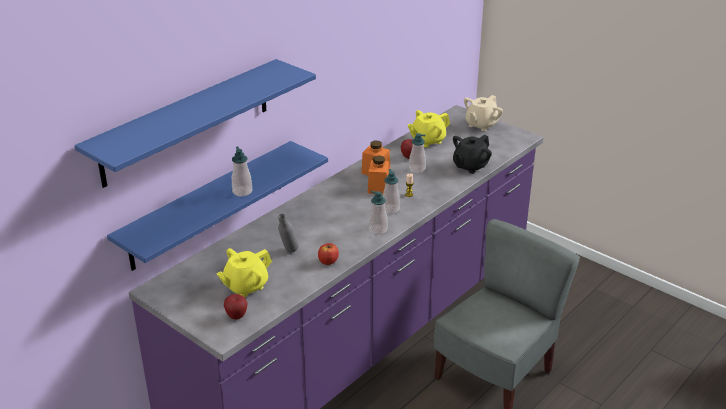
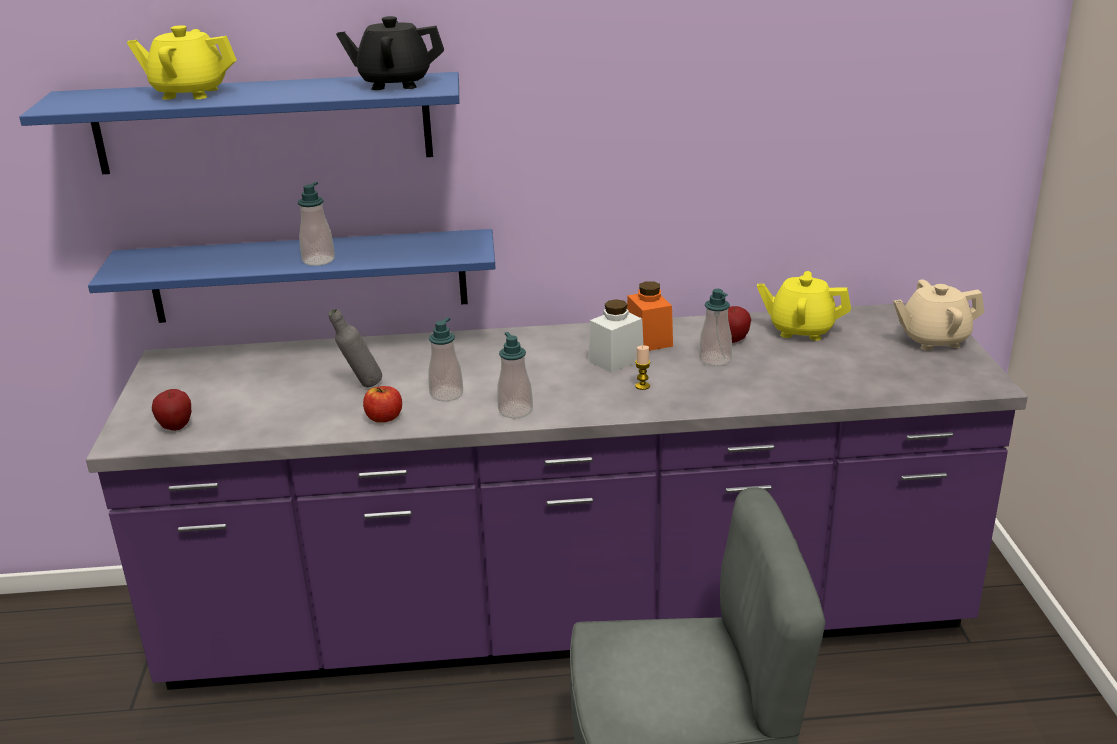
camera: 45 degrees right, 5 degrees down
yellow teapot [217,248,272,297] -> yellow teapot moved to [127,25,237,100]
orange jar [368,155,389,195] -> white jar [589,299,644,373]
soap dispenser [383,169,400,214] -> soap dispenser moved to [428,317,463,401]
black teapot [453,135,492,174] -> black teapot moved to [336,16,444,90]

